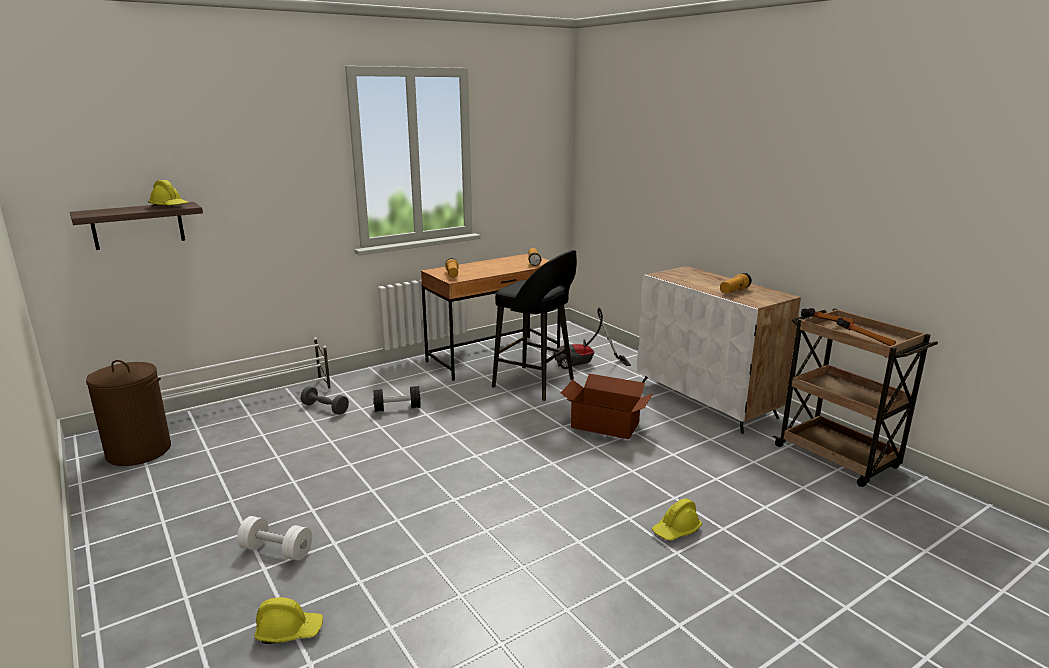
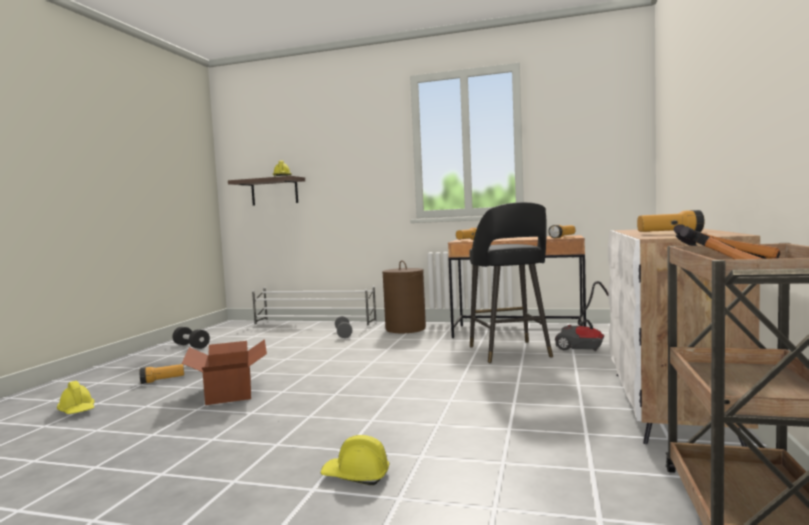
camera: 50 degrees right, 15 degrees down
brown laundry basket [86,360,171,466] -> brown laundry basket moved to [382,261,426,333]
white dumbbell [237,516,312,560] -> flashlight [140,364,184,384]
black dumbbell [373,386,421,412] -> black dumbbell moved to [172,327,210,349]
cardboard box [561,374,653,439] -> cardboard box moved to [182,339,267,405]

